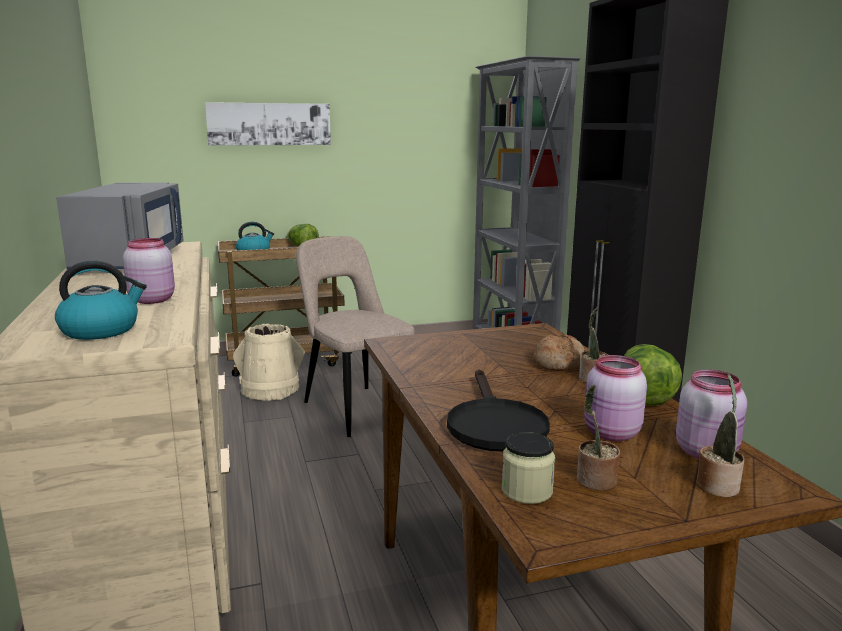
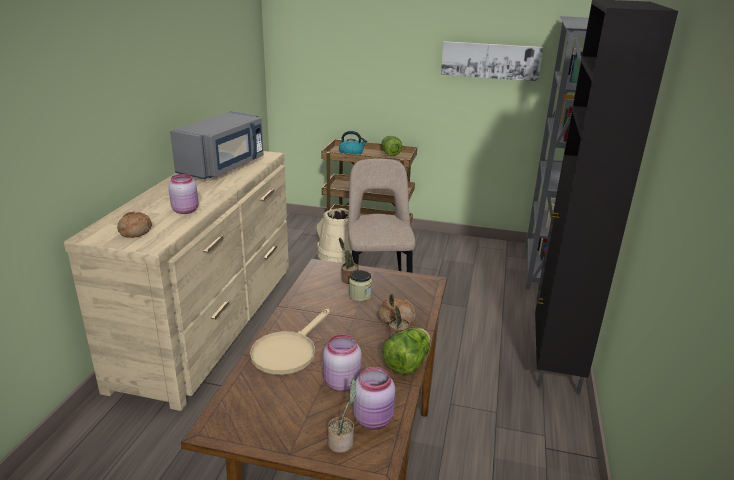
camera: 30 degrees right, 10 degrees up
kettle [55,261,147,340] -> bread [117,212,152,238]
picture [205,102,331,146] -> picture moved to [441,41,543,82]
black frying pan [447,370,550,452] -> beige frying pan [250,309,330,375]
jar [502,432,555,504] -> jar moved to [349,270,372,301]
potted plant [577,385,620,491] -> potted plant moved to [339,238,359,284]

